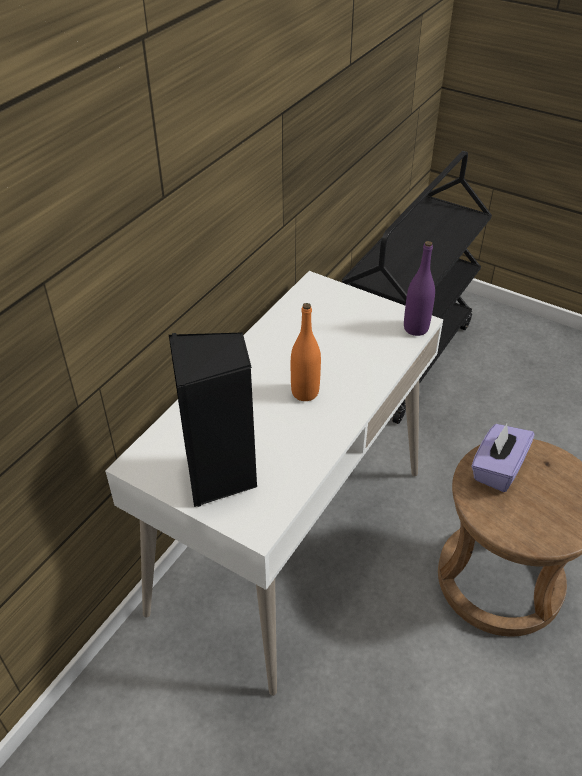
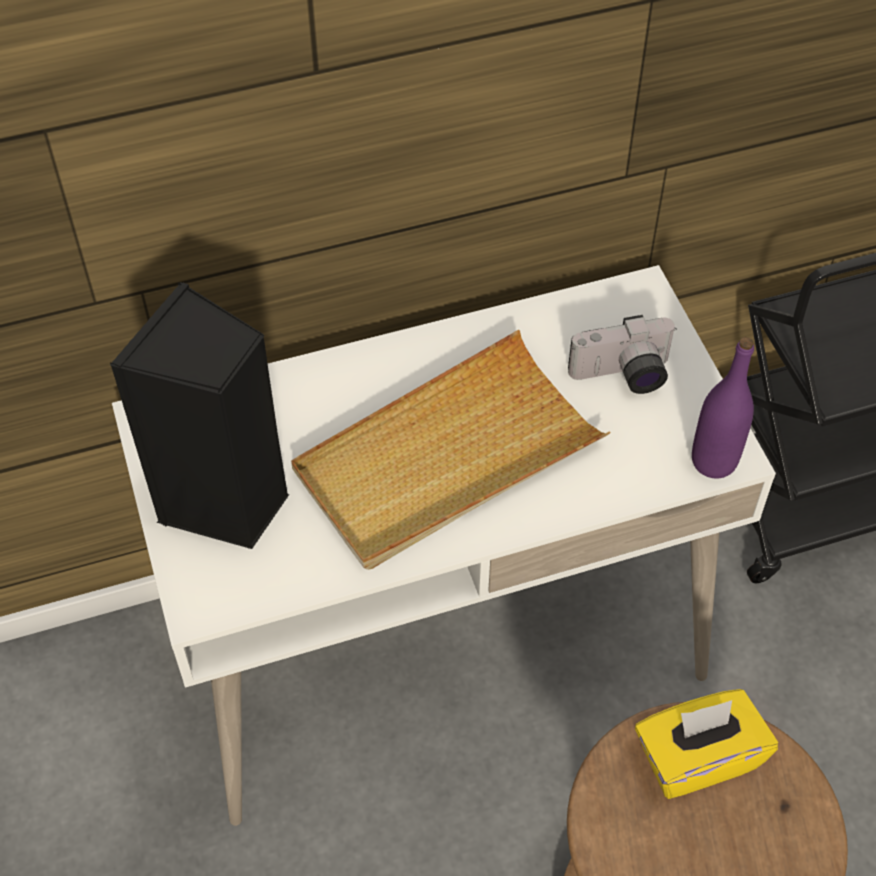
camera: 40 degrees right, 10 degrees up
orange bottle [291,303,321,401] -> beige tray [291,330,611,570]
purple tissue box [471,423,535,492] -> yellow tissue box [635,689,778,799]
none -> camera [568,315,677,394]

